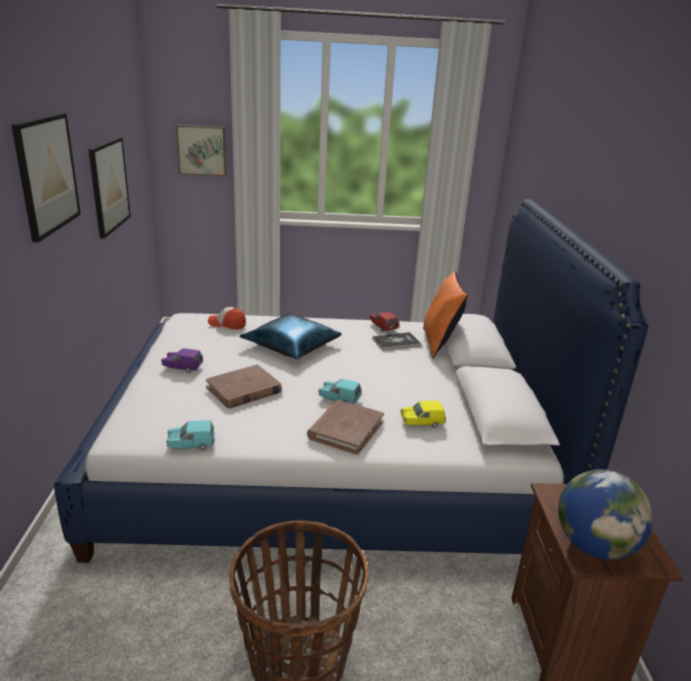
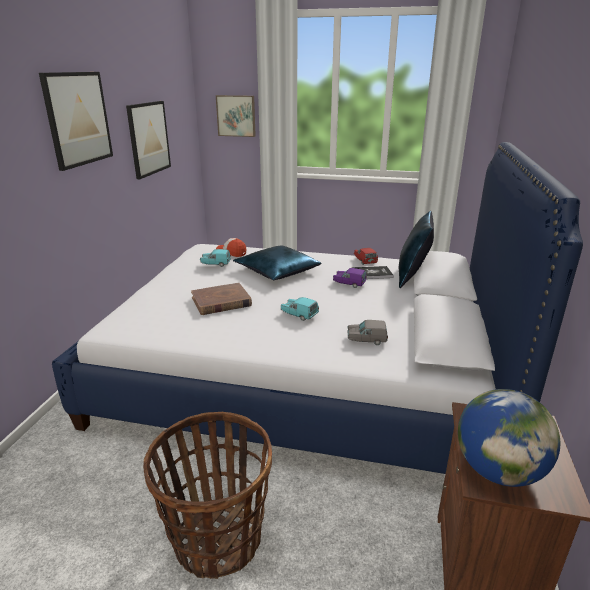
camera: 15 degrees right, 0 degrees up
purple toy car [161,348,203,373] -> purple toy car moved to [333,268,367,288]
turquoise toy car [166,420,215,450] -> turquoise toy car moved to [200,249,231,267]
brown book [307,400,384,455] -> none
yellow toy car [401,401,446,428] -> grey toy car [348,320,388,345]
orange pillow [423,271,468,358] -> blue pillow [399,211,434,288]

